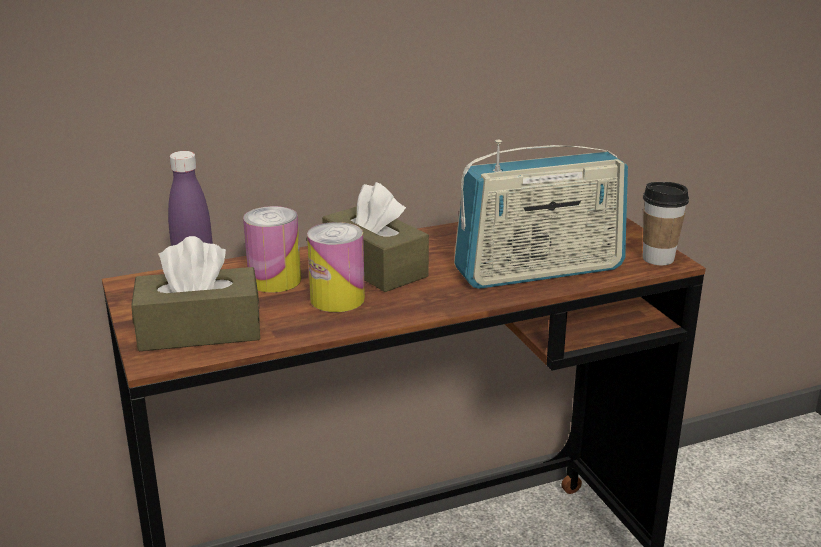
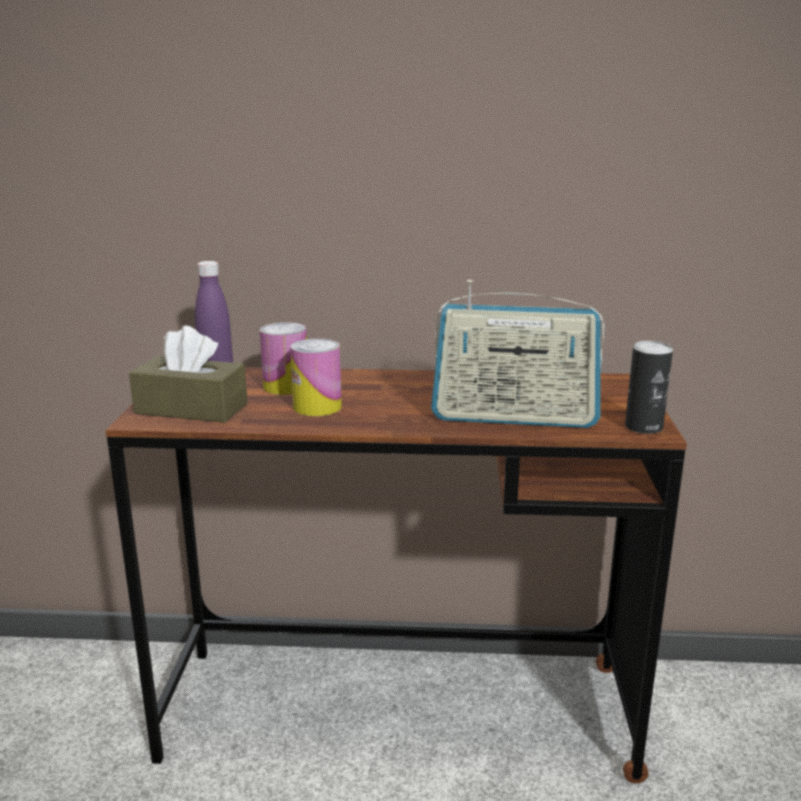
camera: 25 degrees right, 5 degrees down
brown tissue box [322,182,429,292] -> none
cup [643,182,689,265] -> can [625,341,673,434]

